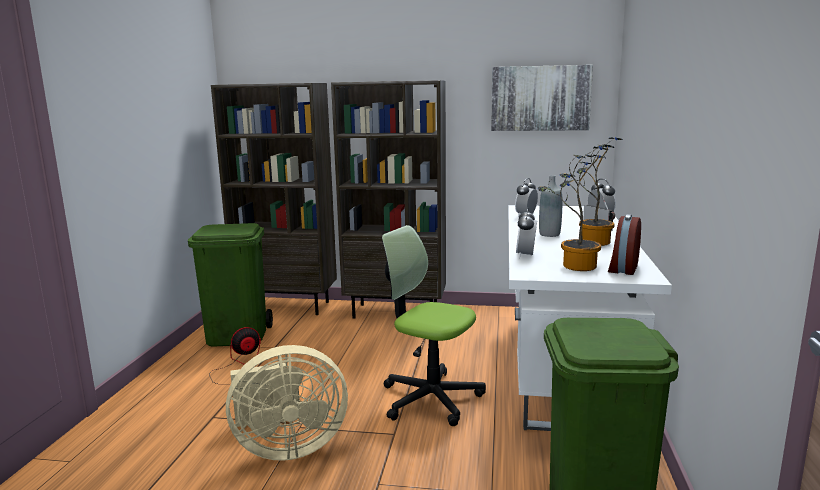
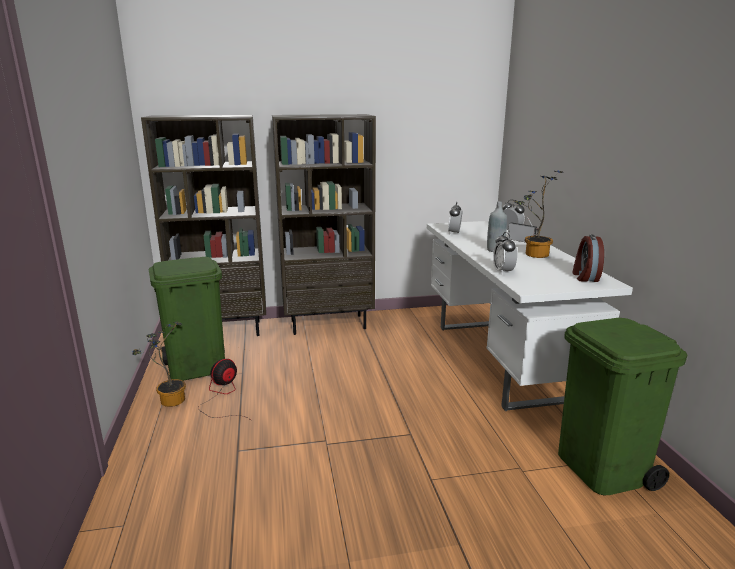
camera: 20 degrees left, 5 degrees up
beige fan [226,345,348,461] -> none
office chair [382,225,486,426] -> none
picture [491,65,593,131] -> none
potted plant [538,147,608,271] -> potted plant moved to [132,321,186,407]

